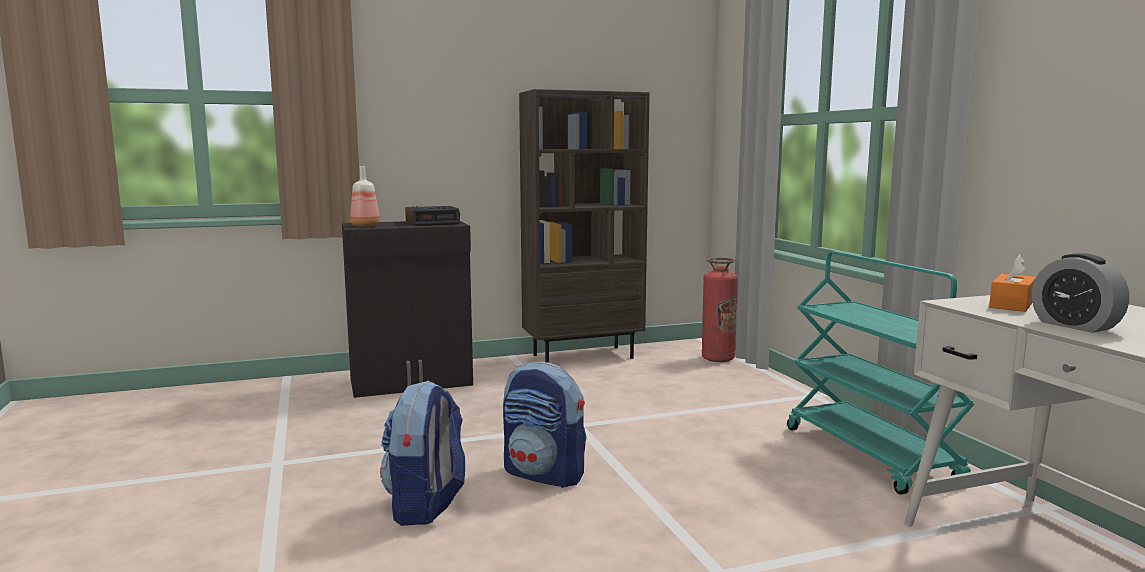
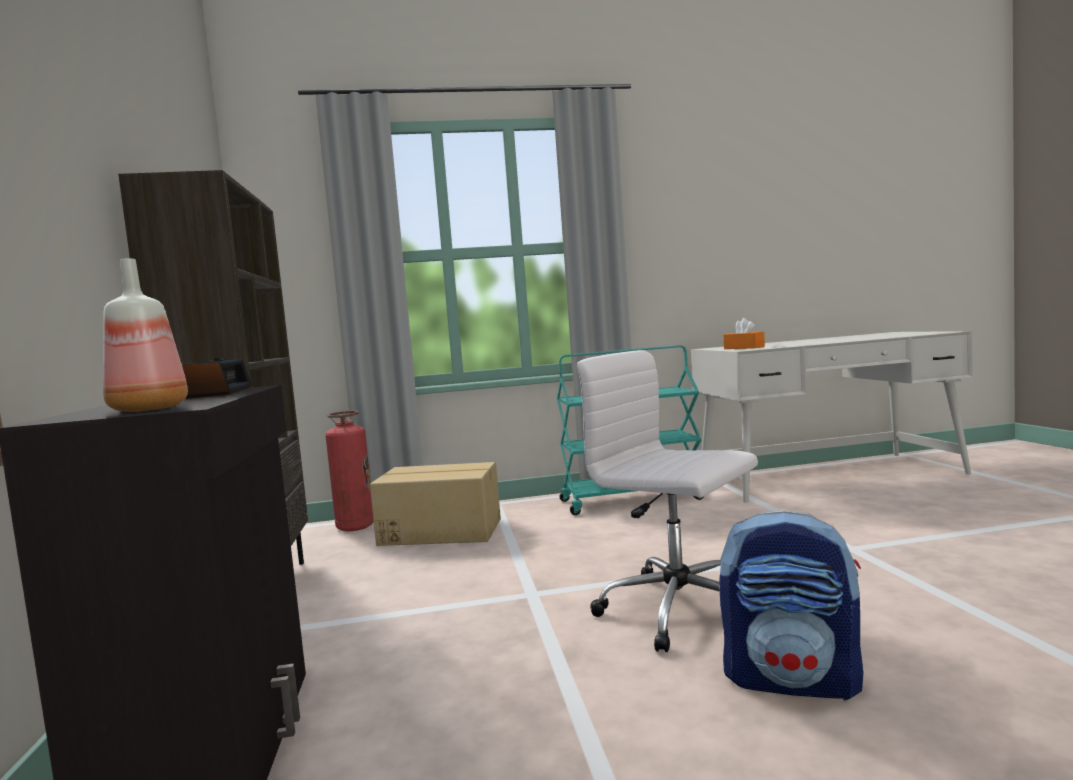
camera: 80 degrees left, 5 degrees down
backpack [503,362,587,488] -> white office chair [577,350,758,652]
alarm clock [1032,253,1129,333] -> none
none -> cardboard box [370,462,501,546]

